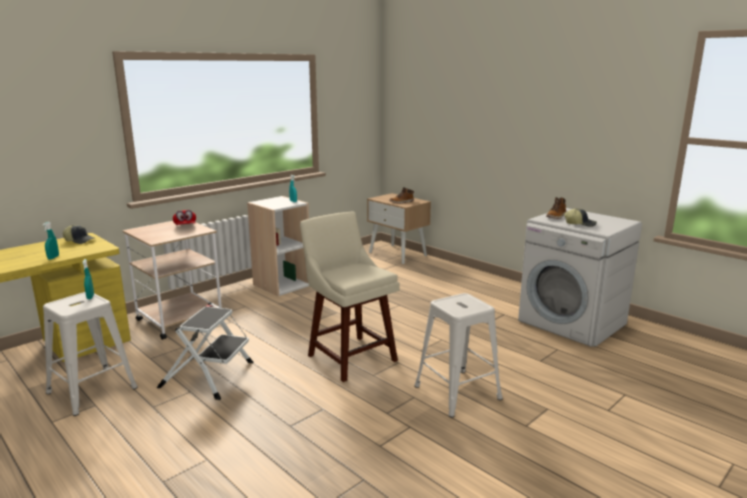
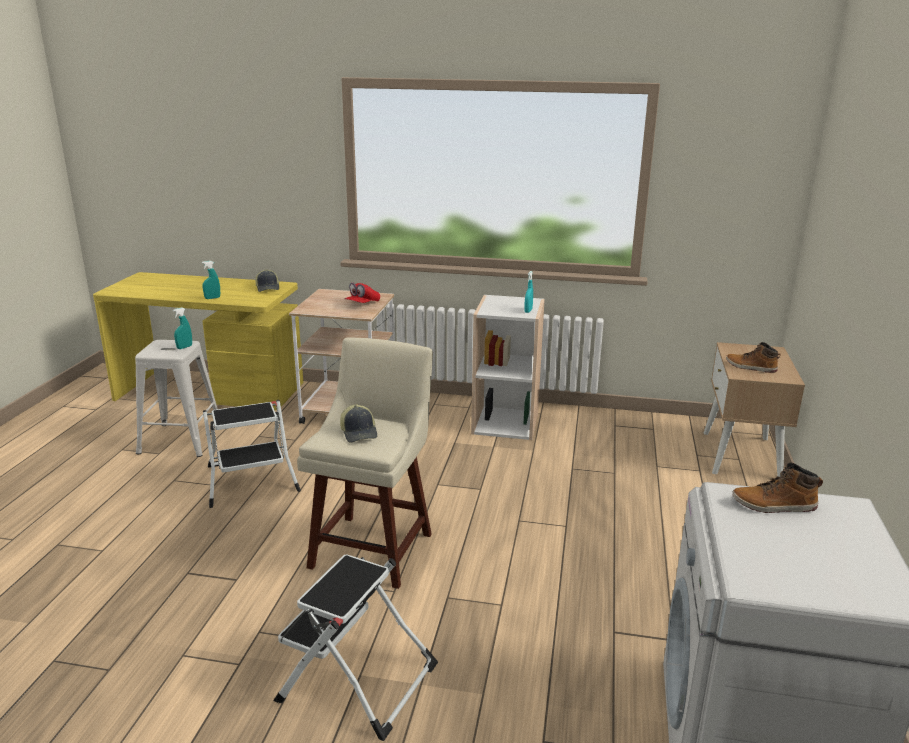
camera: 55 degrees right, 5 degrees up
white stool [414,293,503,418] -> step ladder [273,555,438,741]
cap [564,208,597,227] -> cap moved to [340,405,377,443]

